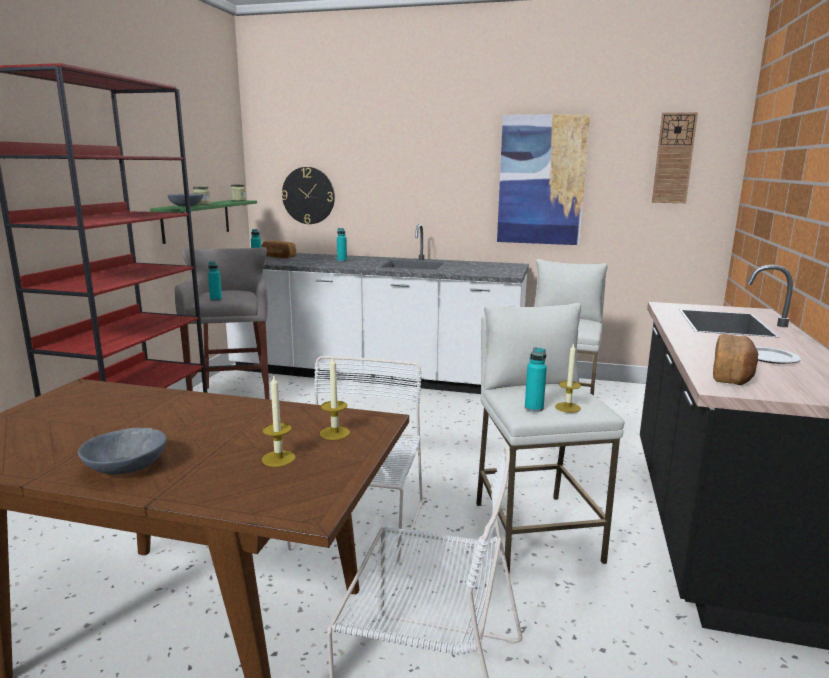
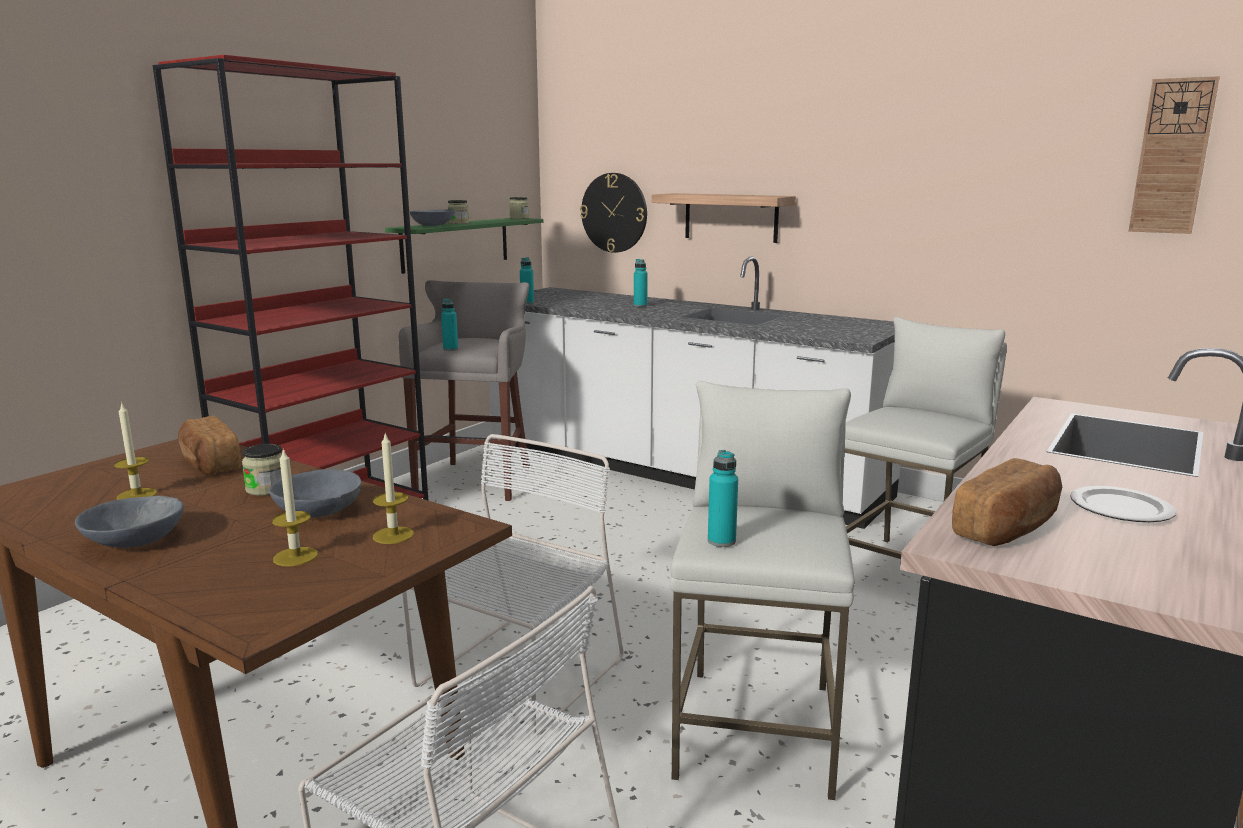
camera: 20 degrees right, 0 degrees up
bread [261,241,296,258] -> bread moved to [178,416,241,475]
picture [497,114,590,245] -> none
candle [555,343,581,413] -> candle moved to [114,402,157,500]
none -> jar [242,444,282,496]
none -> grey bowl [269,469,361,518]
none -> shelf [652,193,796,243]

